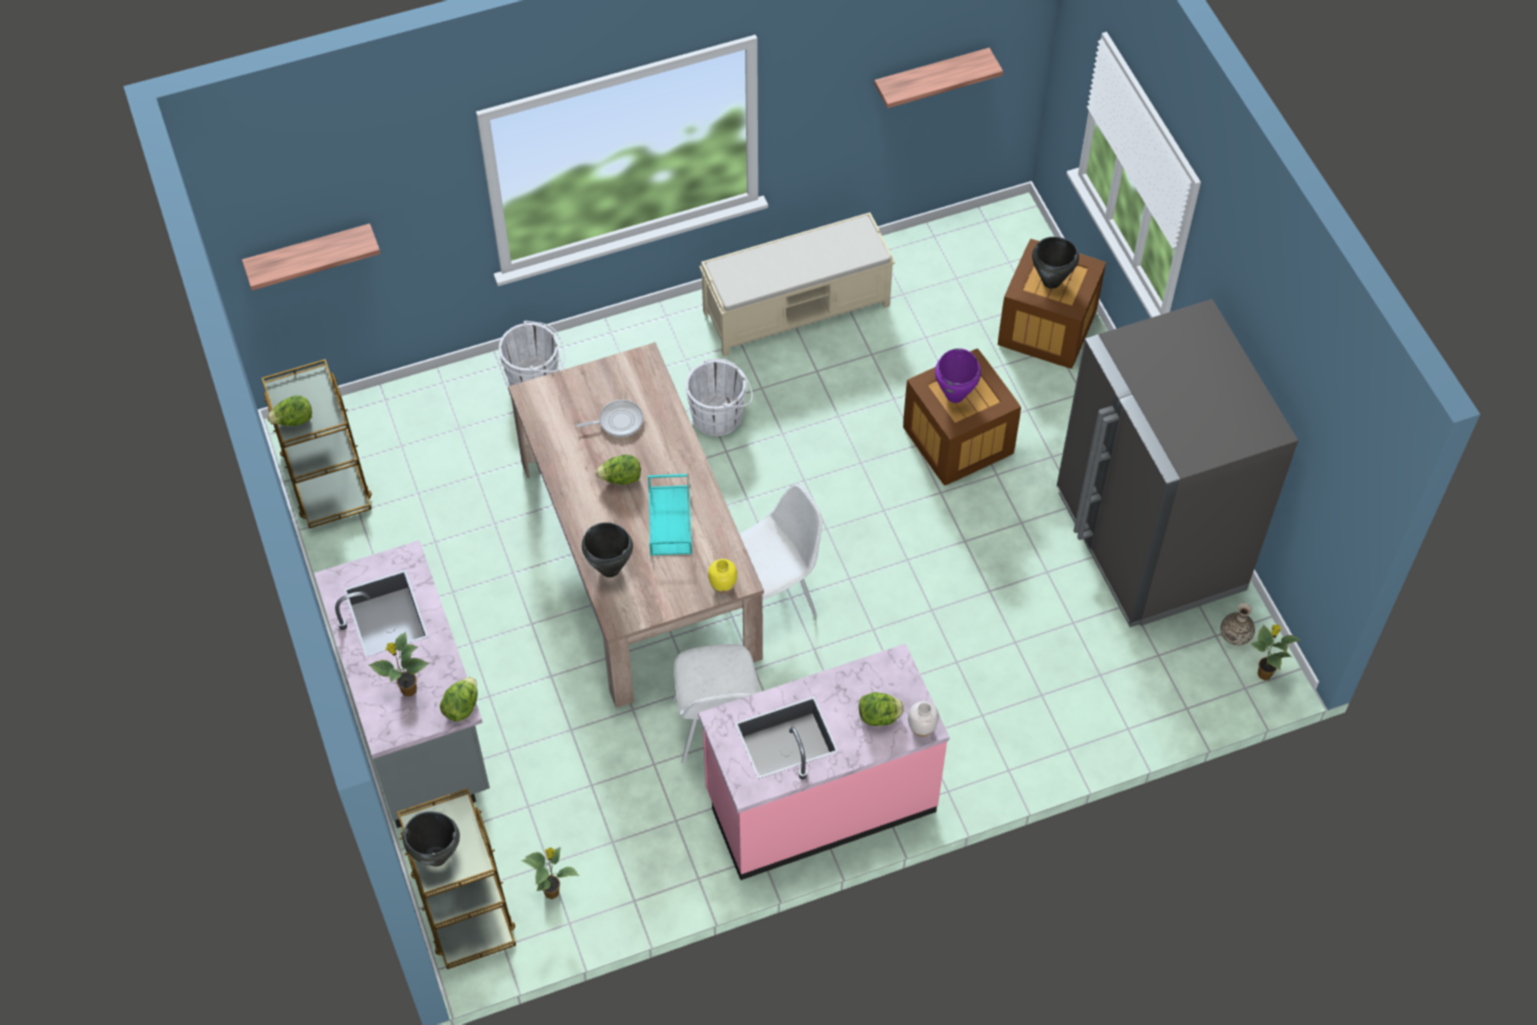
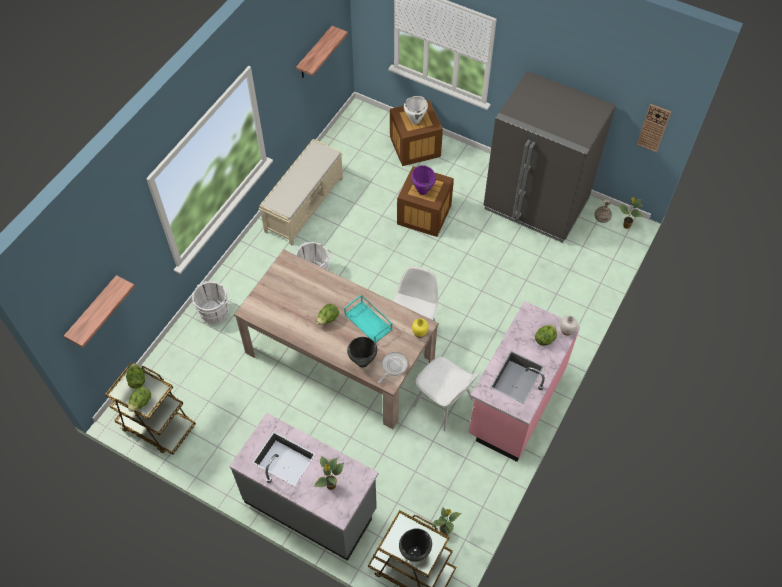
camera: 40 degrees left, 0 degrees up
lettuce [440,677,477,722] -> lettuce moved to [126,363,145,389]
frying pan [576,400,643,437] -> frying pan moved to [378,352,408,383]
black cooking pot [1032,237,1079,289] -> white cooking pot [404,96,428,124]
none -> wall clock [637,104,671,152]

